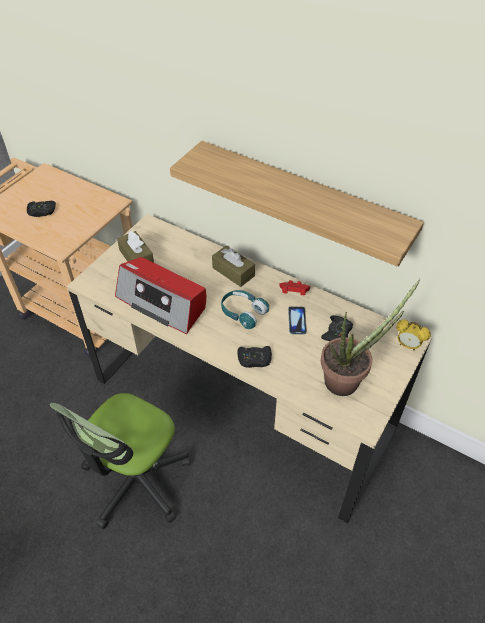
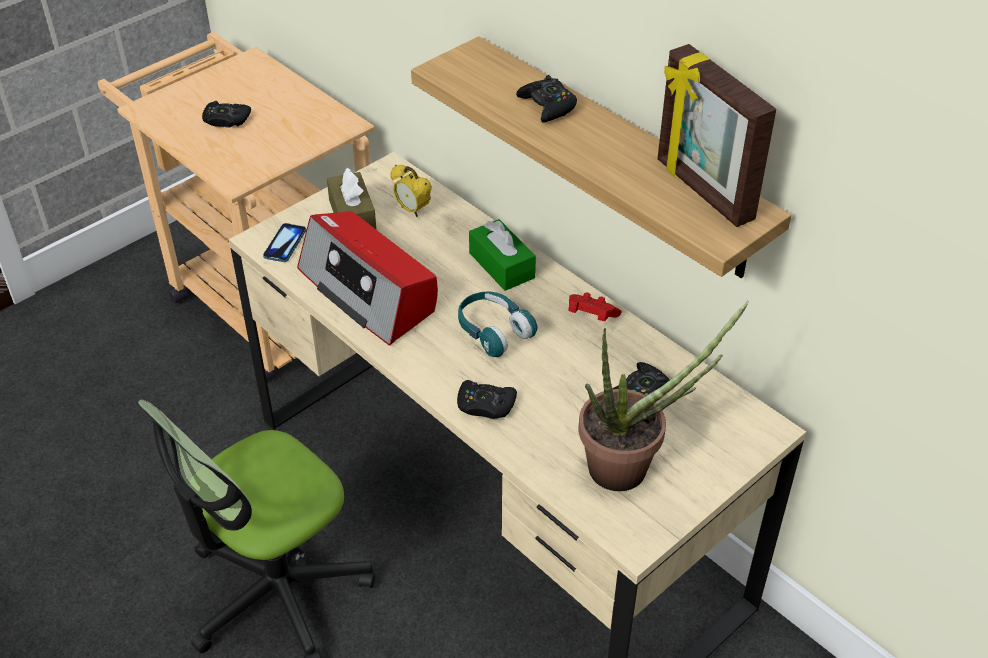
camera: 15 degrees right, 5 degrees down
brown tissue box [212,245,255,287] -> green tissue box [469,219,536,291]
phone [288,307,307,334] -> phone moved to [263,223,306,262]
alarm clock [396,319,431,351] -> alarm clock moved to [390,165,432,217]
none -> black game controller [516,75,577,122]
none -> picture frame [657,44,776,227]

